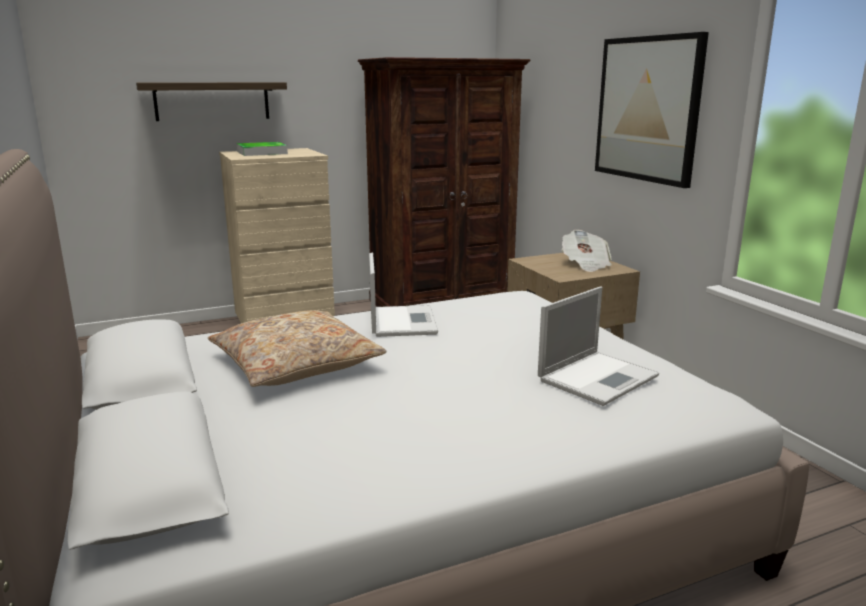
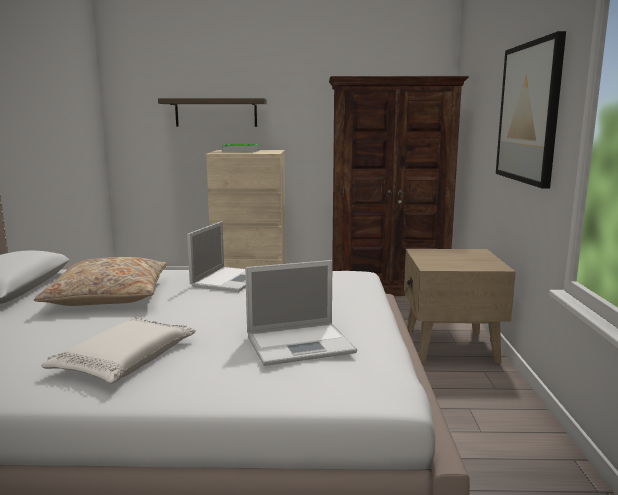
camera: 25 degrees right, 5 degrees down
newspaper [562,230,612,272] -> none
none -> white pillow [41,317,196,384]

